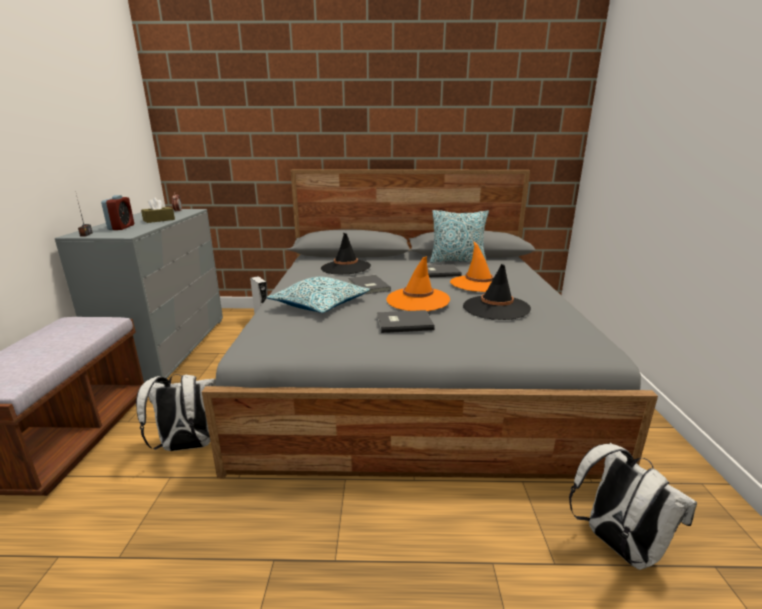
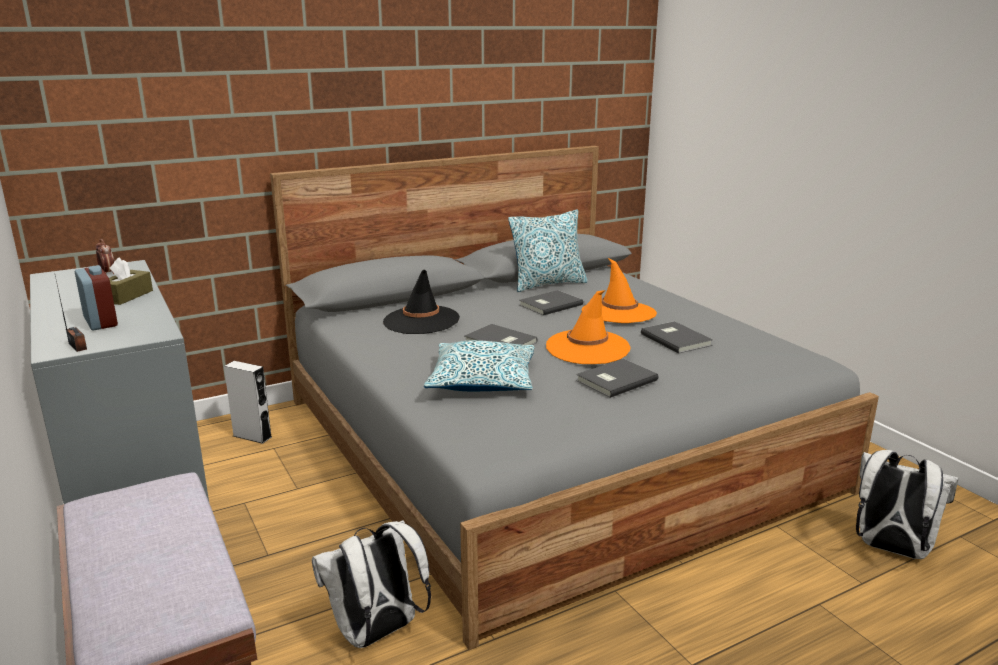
camera: 30 degrees left, 0 degrees up
black hat [463,264,531,320] -> grey book [641,321,713,354]

